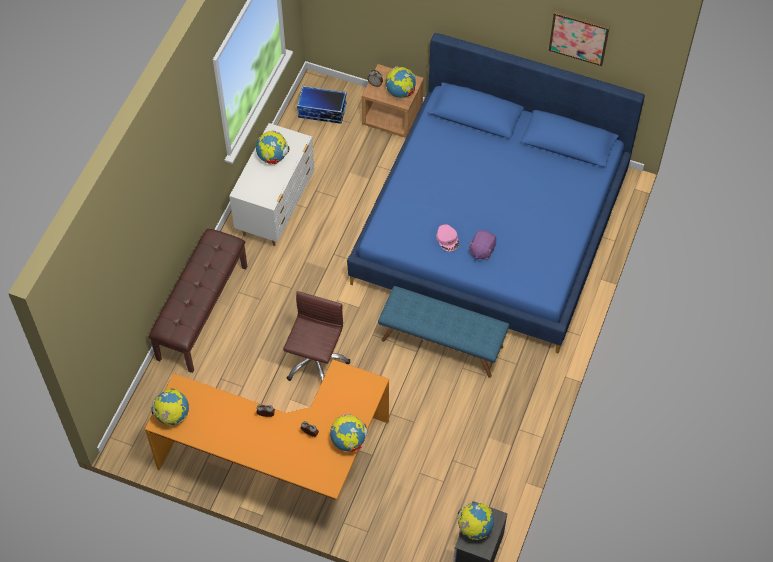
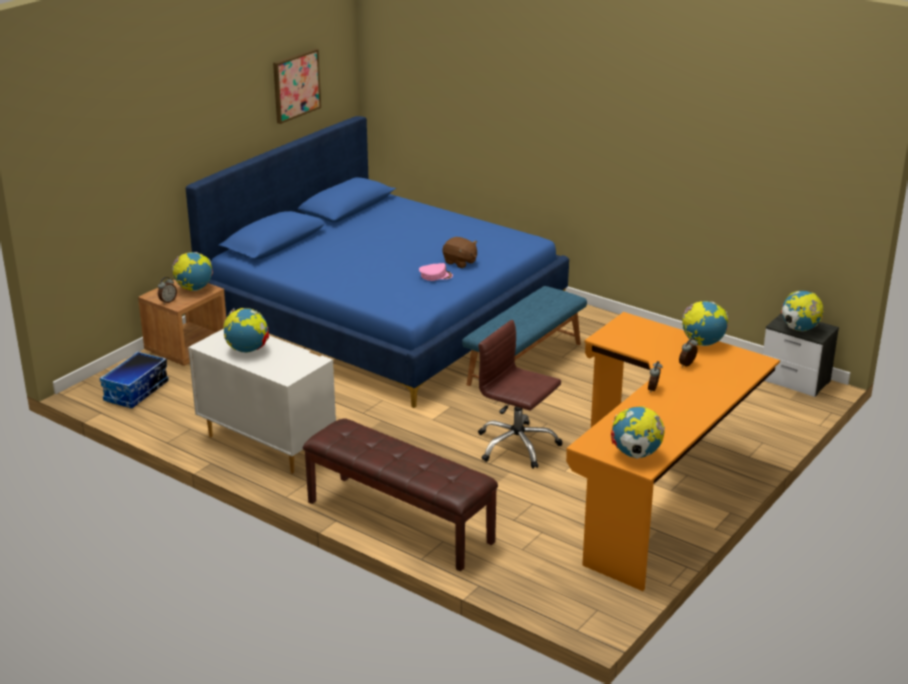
camera: 75 degrees left, 30 degrees down
purple plush toy [468,230,496,260] -> brown plush toy [443,237,477,268]

